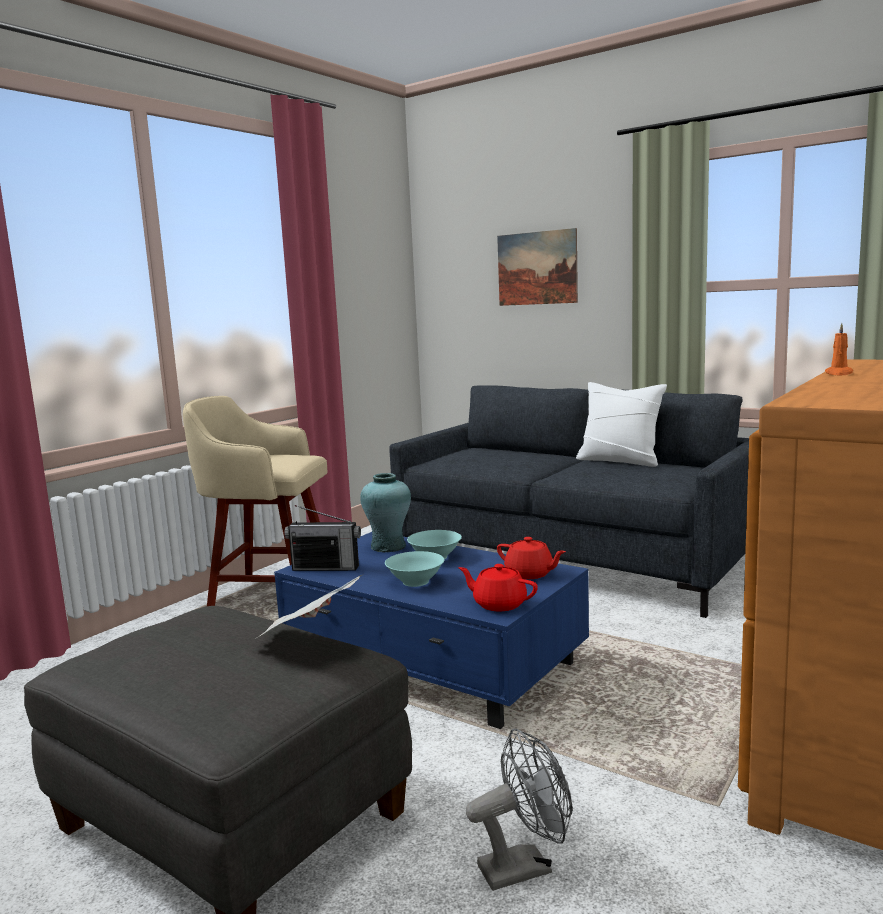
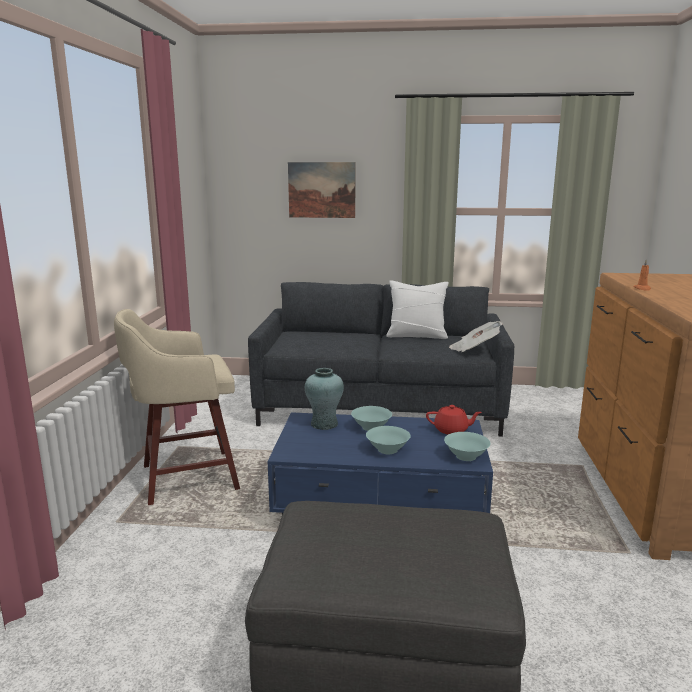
camera: 30 degrees left, 5 degrees up
newspaper [255,574,364,639] -> newspaper moved to [449,321,503,352]
radio [284,505,361,571] -> none
red teapot [458,564,538,611] -> turquoise bowl [444,432,491,461]
grey fan [466,729,573,891] -> none

